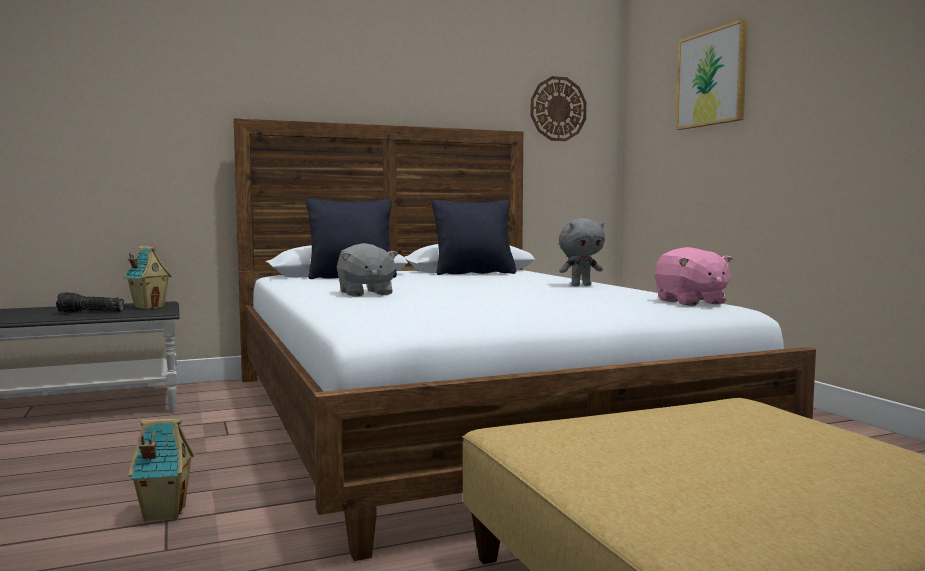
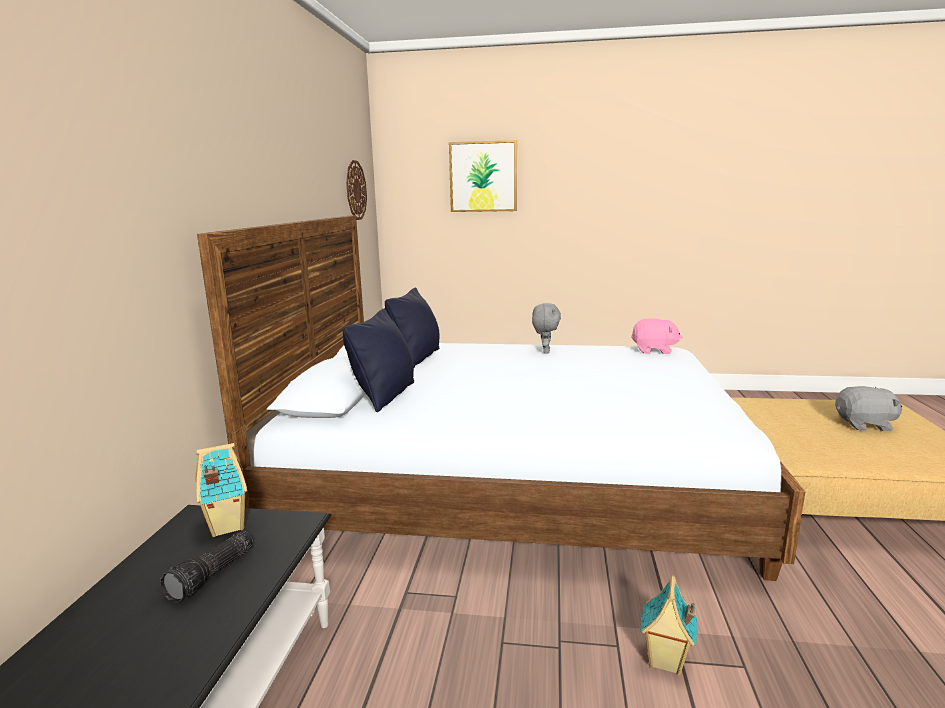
camera: 60 degrees left, 10 degrees up
grey plush toy [337,243,398,297] -> grey plush toy moved to [835,386,903,431]

